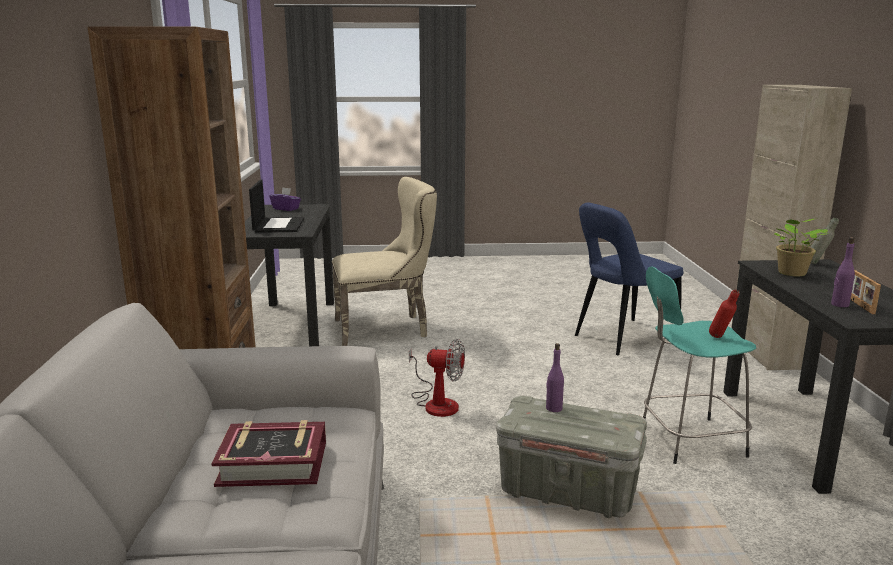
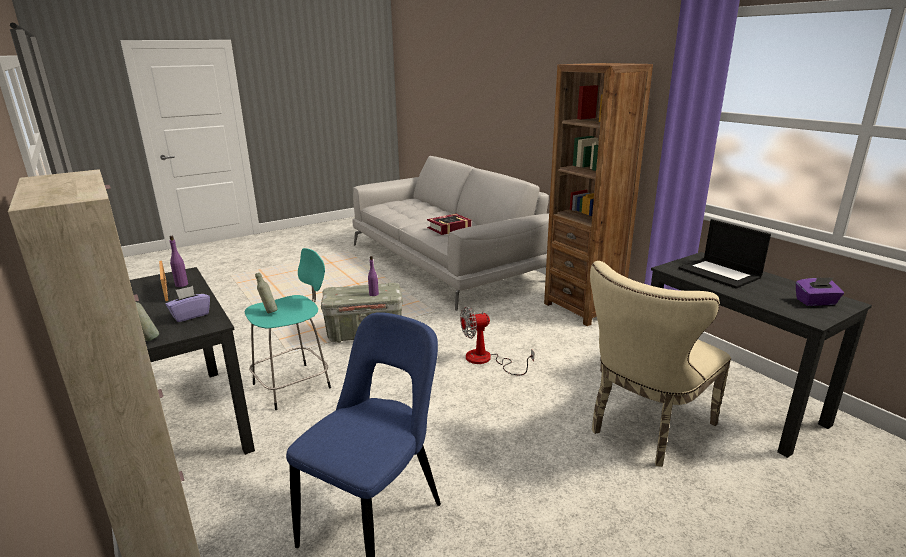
camera: 150 degrees right, 5 degrees up
red bottle [709,290,739,338] -> grey bottle [255,272,277,314]
potted plant [773,219,828,277] -> purple tissue box [166,286,210,322]

